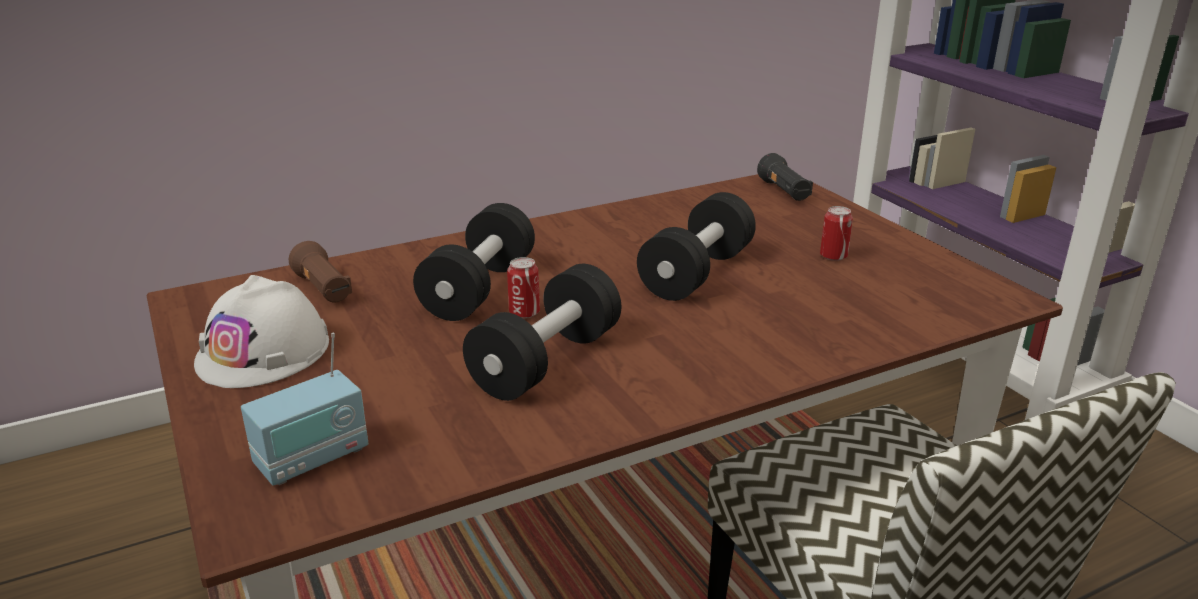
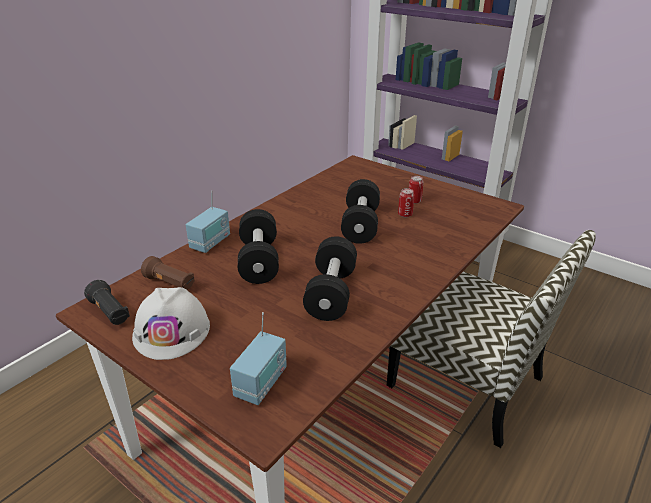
camera: 25 degrees left, 5 degrees up
can [507,257,540,319] -> can moved to [398,188,414,217]
black flashlight [757,153,813,201] -> black flashlight moved to [84,280,130,325]
none -> radio [186,191,230,253]

